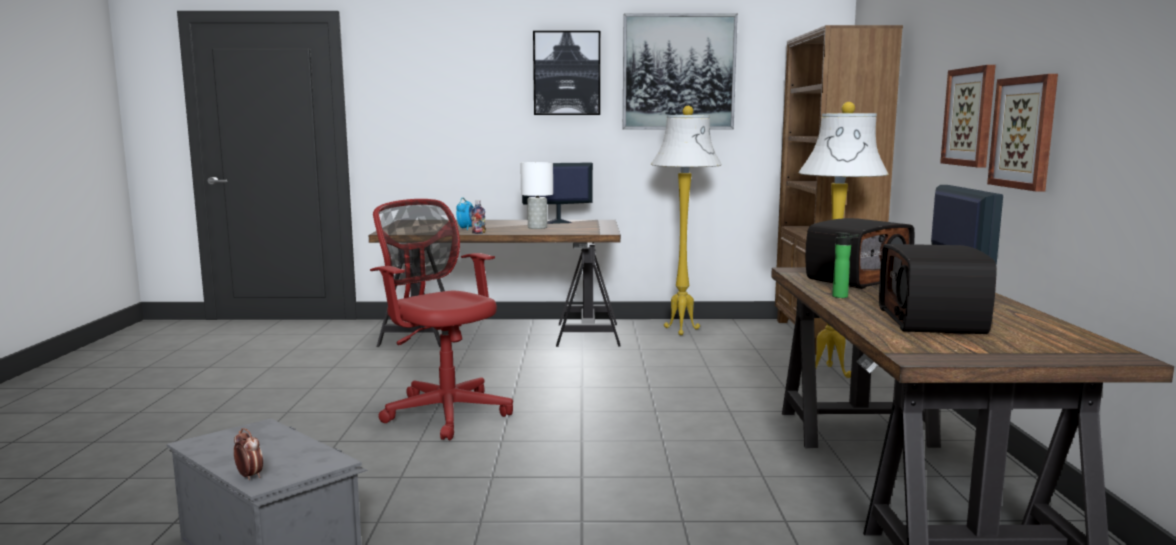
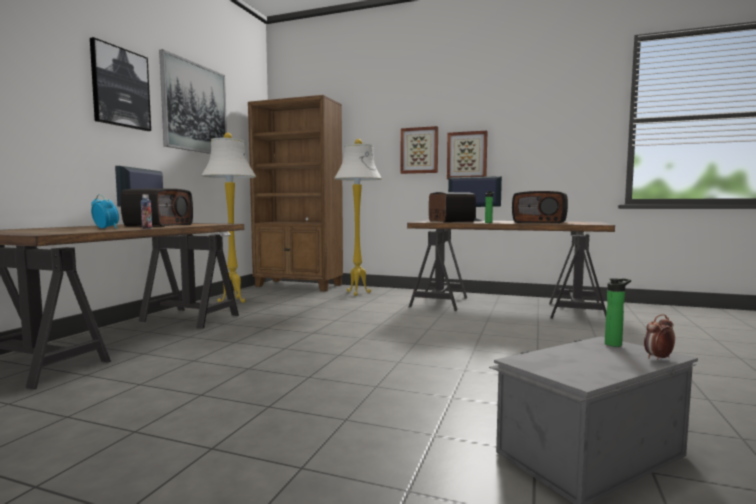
camera: 70 degrees left, 5 degrees down
red office chair [370,199,513,440] -> none
white table lamp [520,162,553,229] -> radio [121,188,193,227]
none -> bottle [605,278,631,347]

